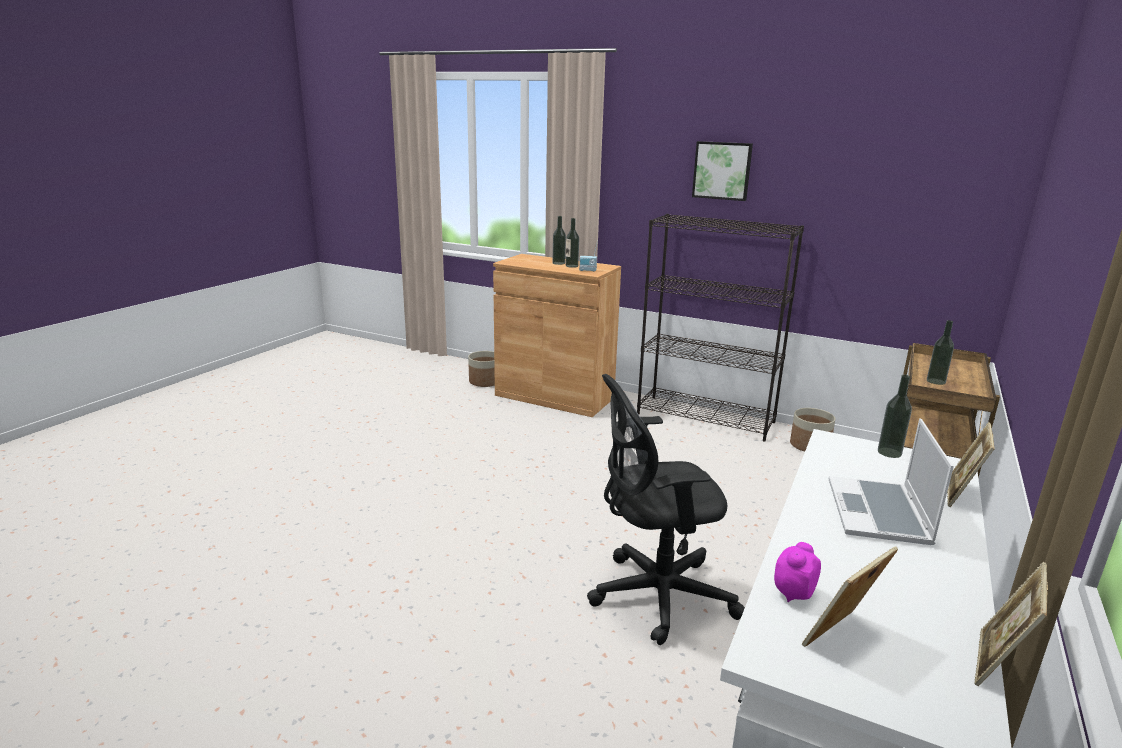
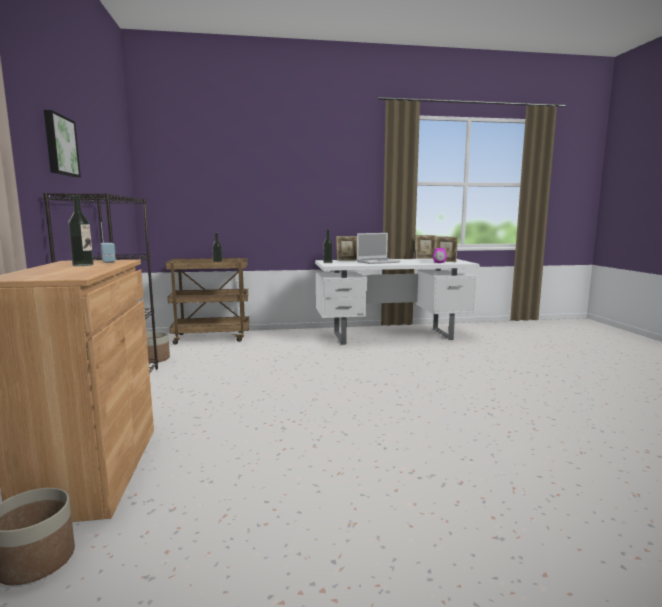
camera: 125 degrees left, 10 degrees down
bottle [553,216,566,265] -> none
black office chair [587,374,745,645] -> none

